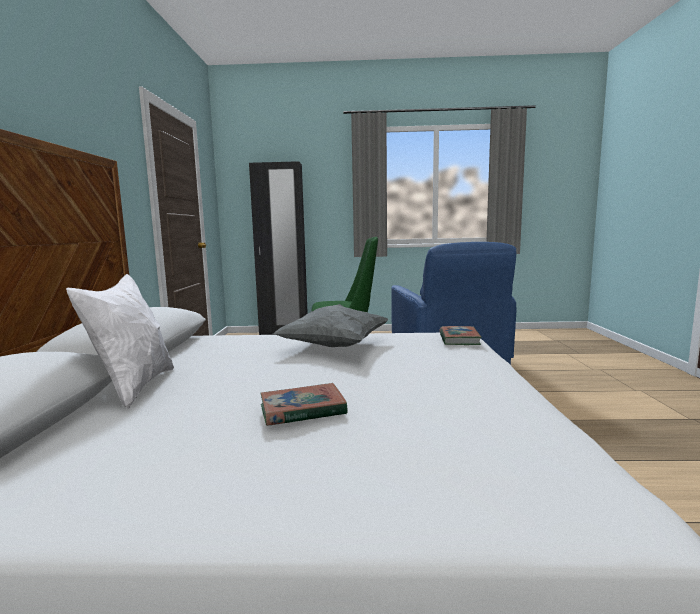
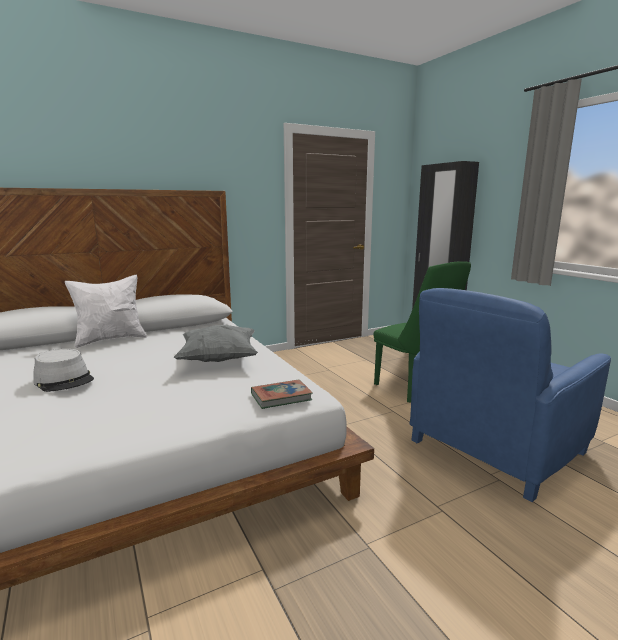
camera: 60 degrees right, 5 degrees up
book [260,383,348,426] -> grey hat [33,349,94,392]

